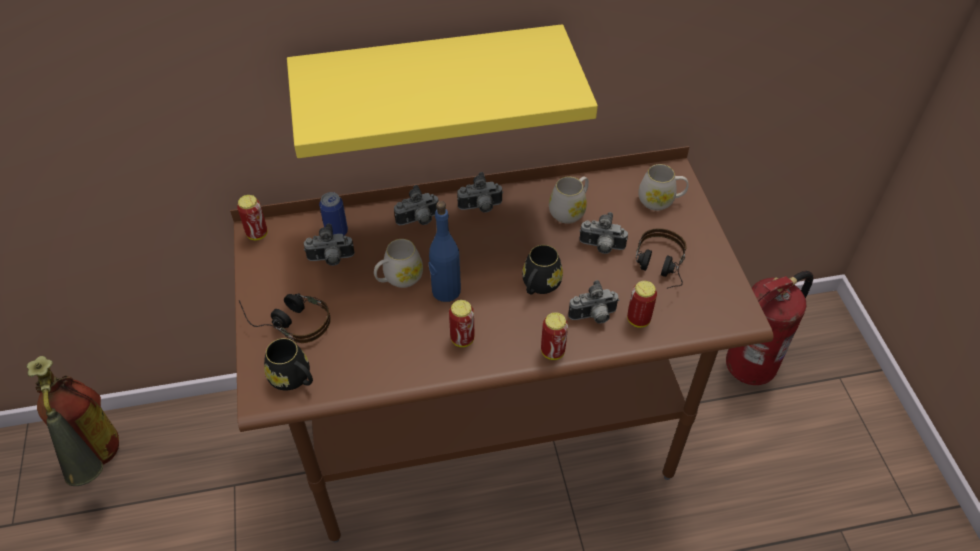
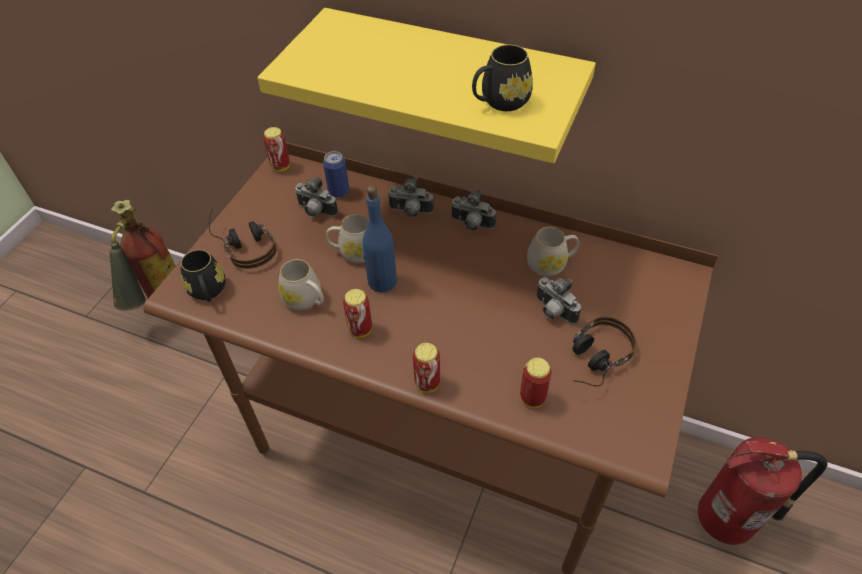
camera: 35 degrees right, 0 degrees up
black mug [522,245,563,295] -> black mug moved to [472,45,533,111]
camera [568,280,619,324] -> none
white mug [638,164,689,211] -> white mug moved to [278,259,324,310]

